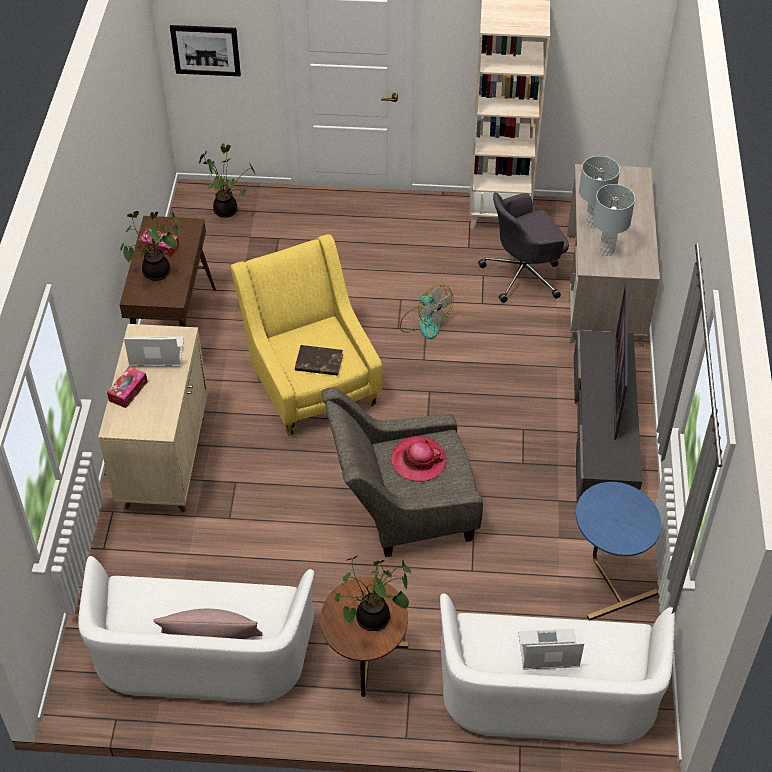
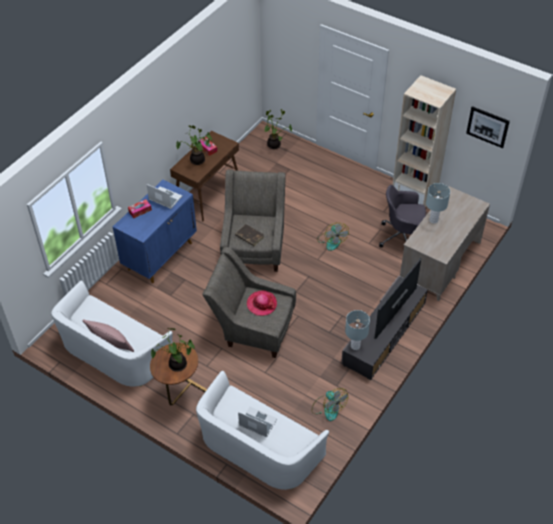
camera: 30 degrees right, 0 degrees up
beige cabinet [98,324,208,512] -> blue cabinet [113,180,197,283]
picture [170,25,241,76] -> picture moved to [466,106,510,148]
yellow armchair [230,234,383,436] -> grey armchair [220,170,285,272]
blue side table [576,482,661,620] -> fan [312,388,348,421]
grey table lamp [593,184,635,256] -> grey table lamp moved to [345,310,370,350]

